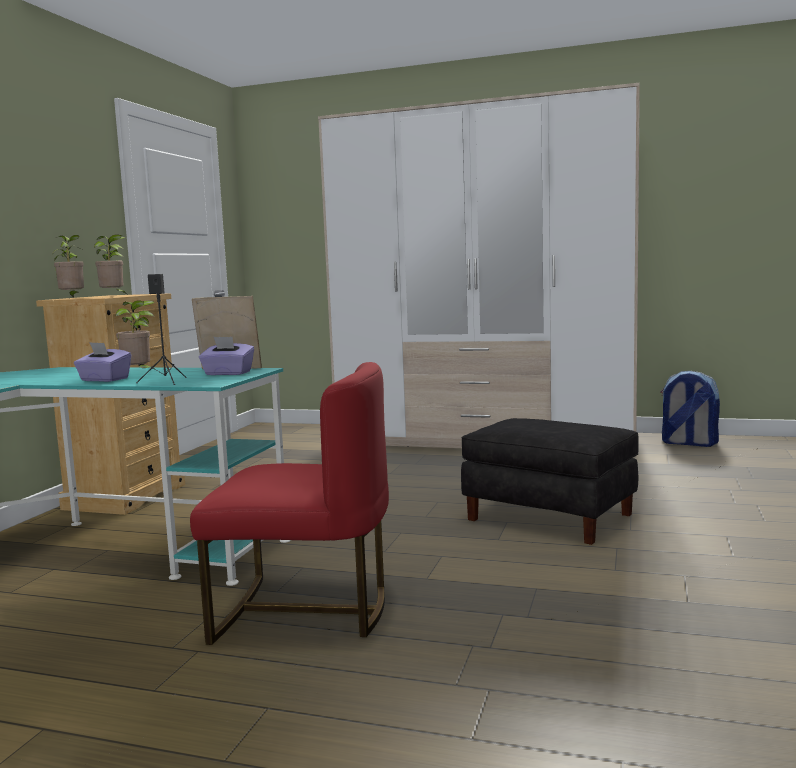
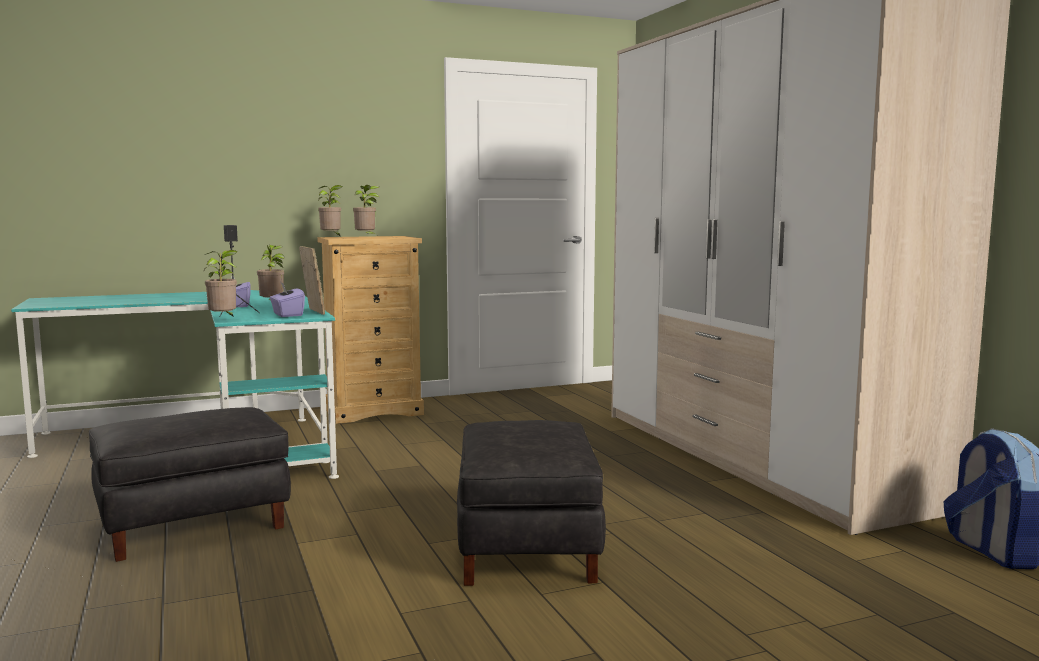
camera: 50 degrees right, 0 degrees up
red chair [190,362,389,645] -> black ottoman [89,407,291,562]
none -> potted plant [204,250,238,317]

